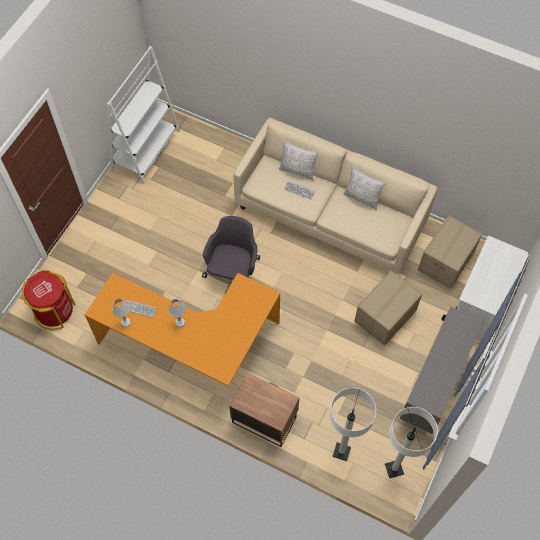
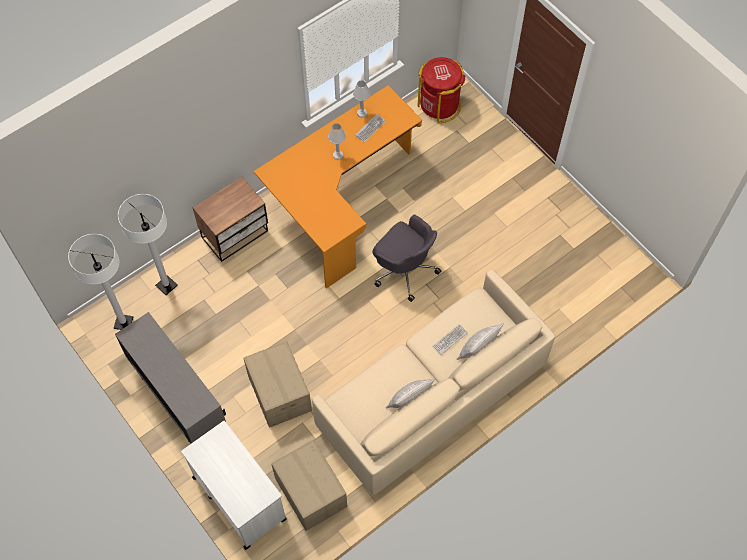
camera: 115 degrees right, 0 degrees up
white bookcase [107,46,180,184] -> none

